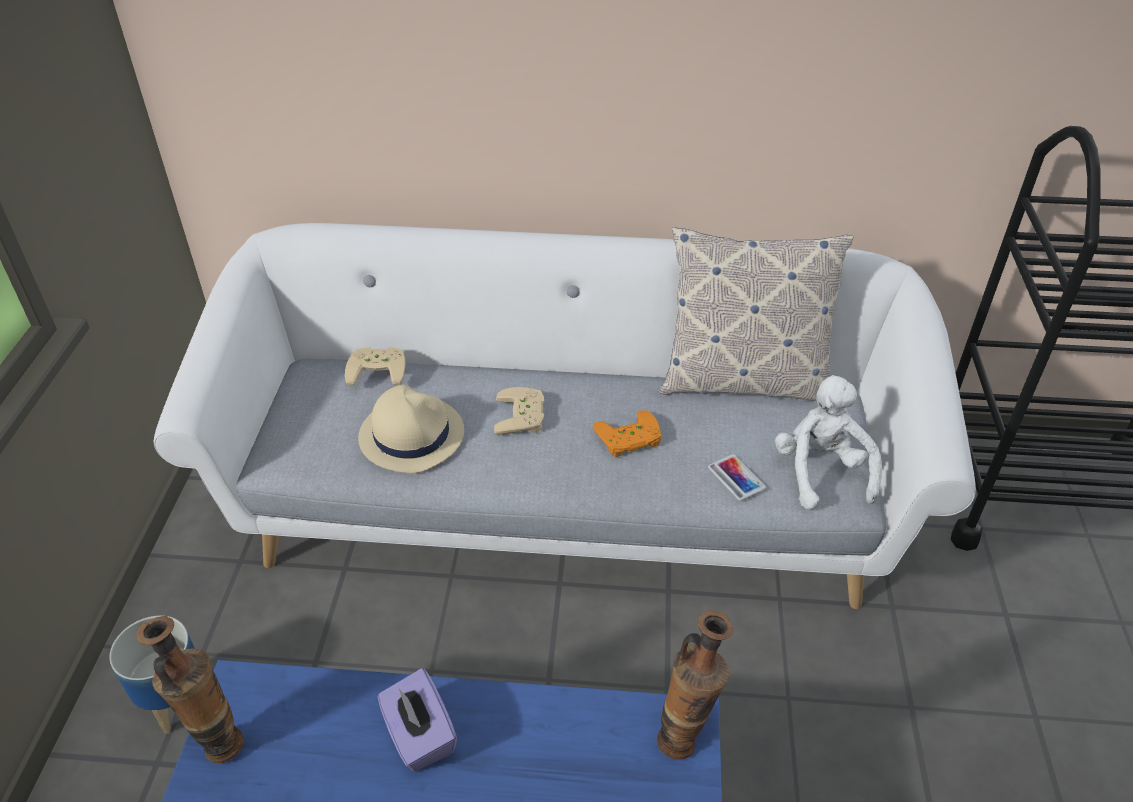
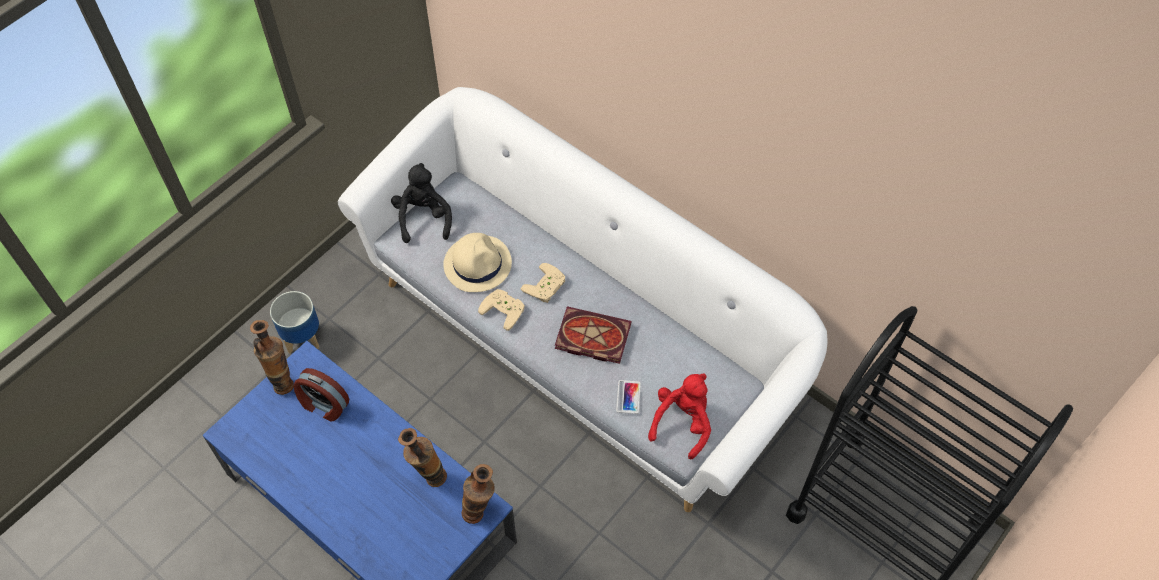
camera: 35 degrees right, 15 degrees up
beige game controller [345,347,405,385] -> beige game controller moved to [478,289,525,331]
purple tissue box [377,668,457,771] -> none
orange game controller [593,410,661,457] -> book [555,306,632,364]
pillow [659,227,854,401] -> none
white plush toy [775,375,882,509] -> red plush toy [648,373,711,460]
none -> alarm clock [294,368,349,422]
none -> black plush toy [391,163,452,243]
none -> vase [398,428,447,487]

